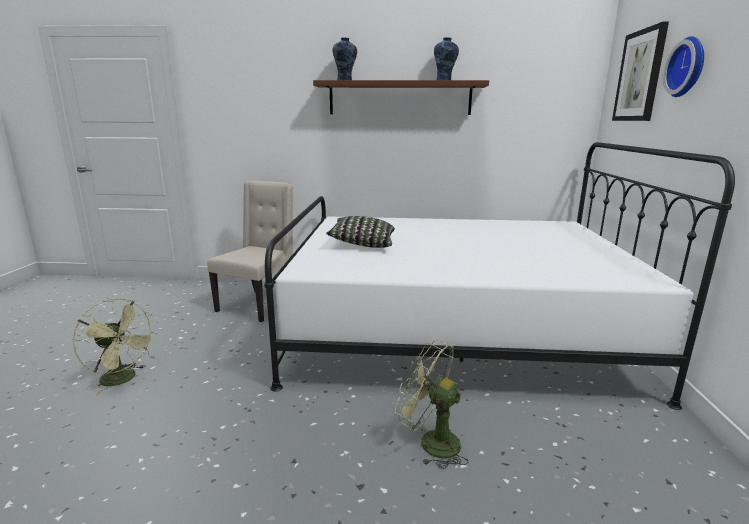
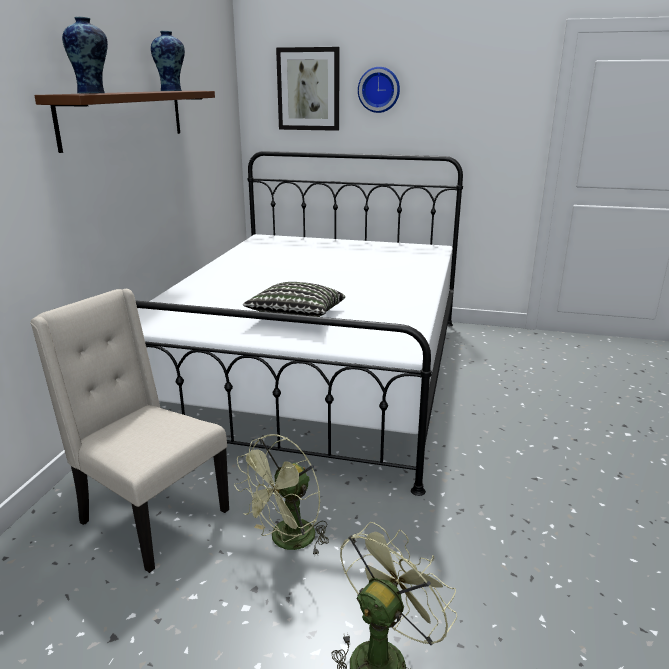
camera: 80 degrees left, 5 degrees up
green fan [395,339,468,470] -> green fan moved to [234,434,329,554]

